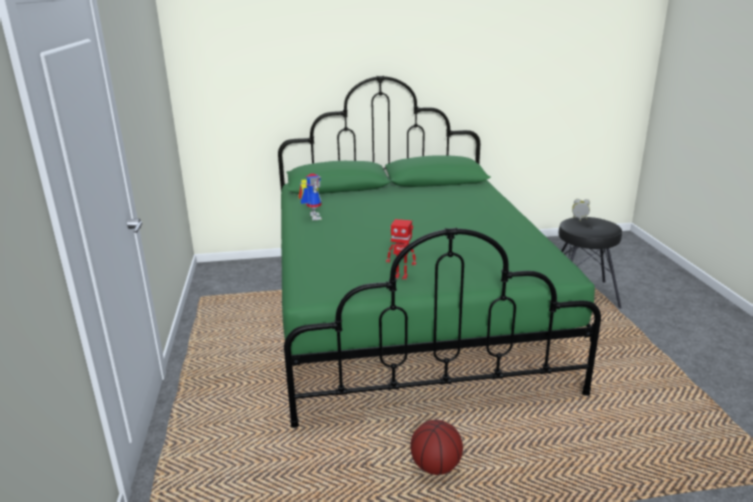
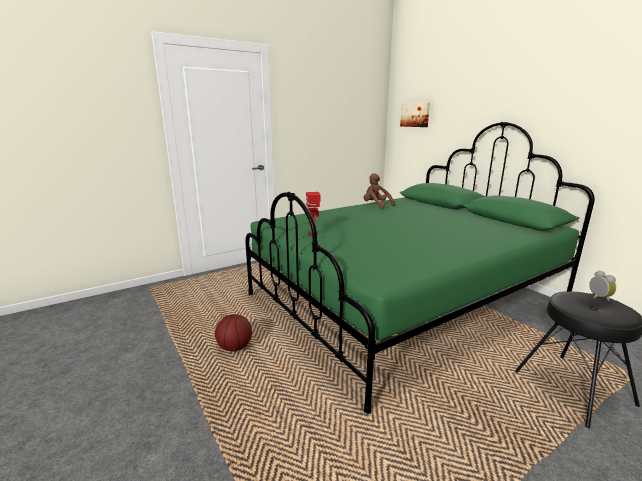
camera: 65 degrees right, 5 degrees down
toy robot [298,173,322,220] -> brown plush toy [364,173,395,209]
none -> picture [400,102,430,127]

